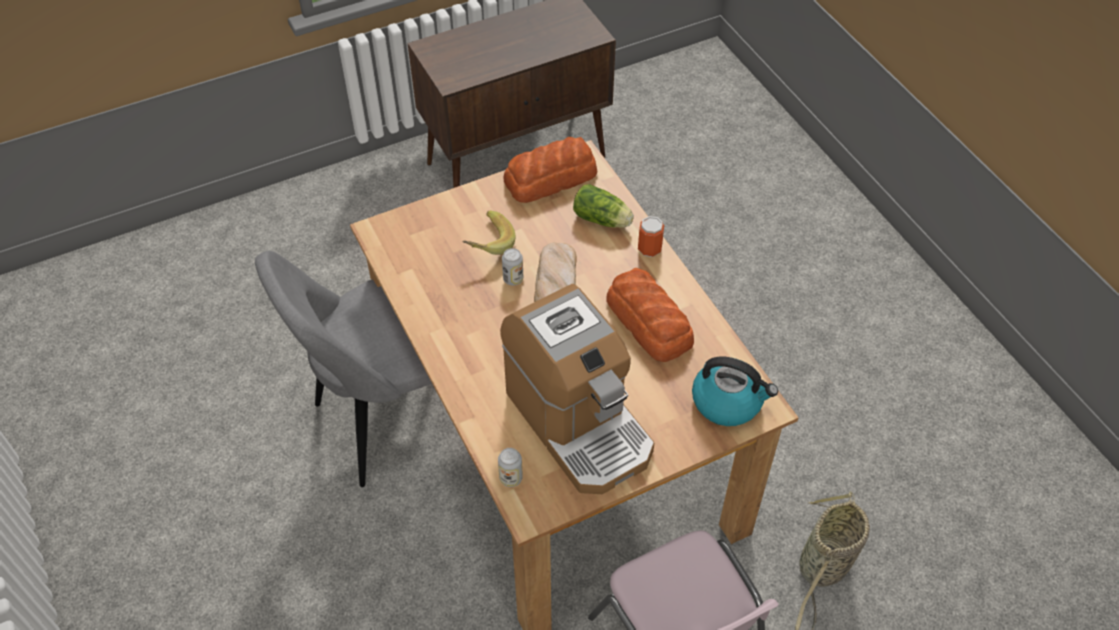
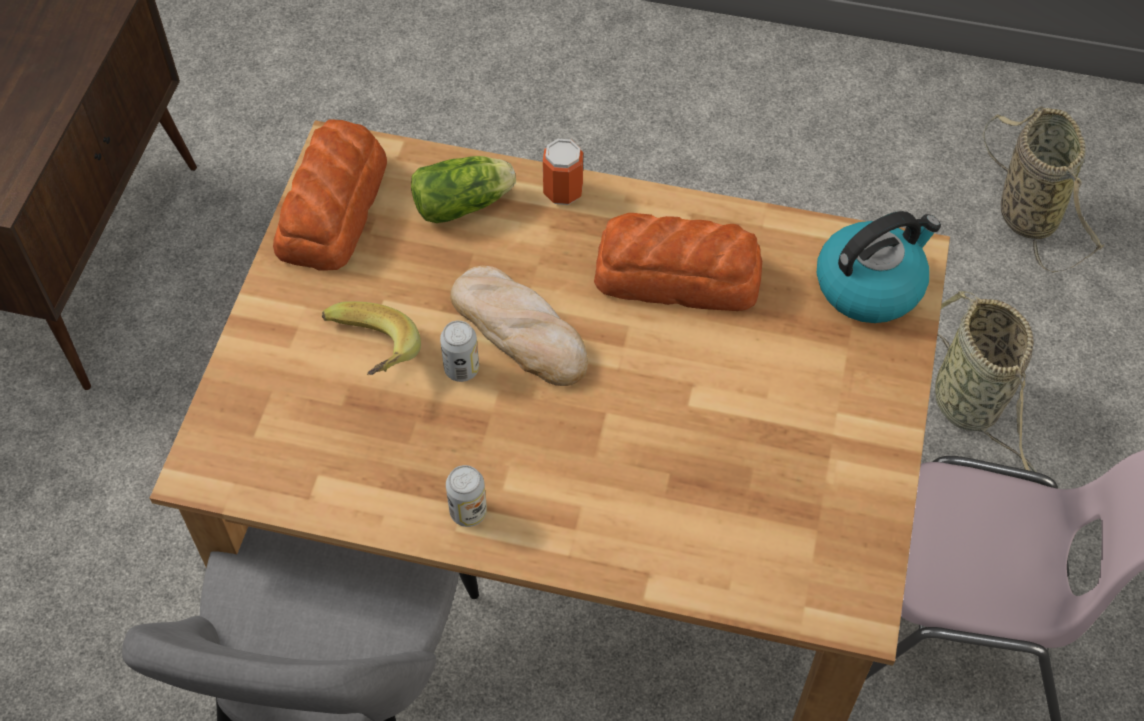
camera: 50 degrees left, 5 degrees up
can [498,448,523,487] -> can moved to [446,465,487,527]
coffee machine [500,284,654,494] -> none
none -> basket [982,107,1105,273]

